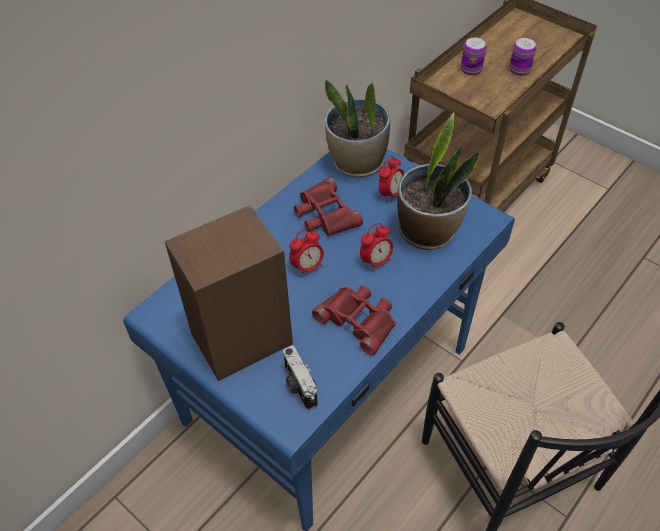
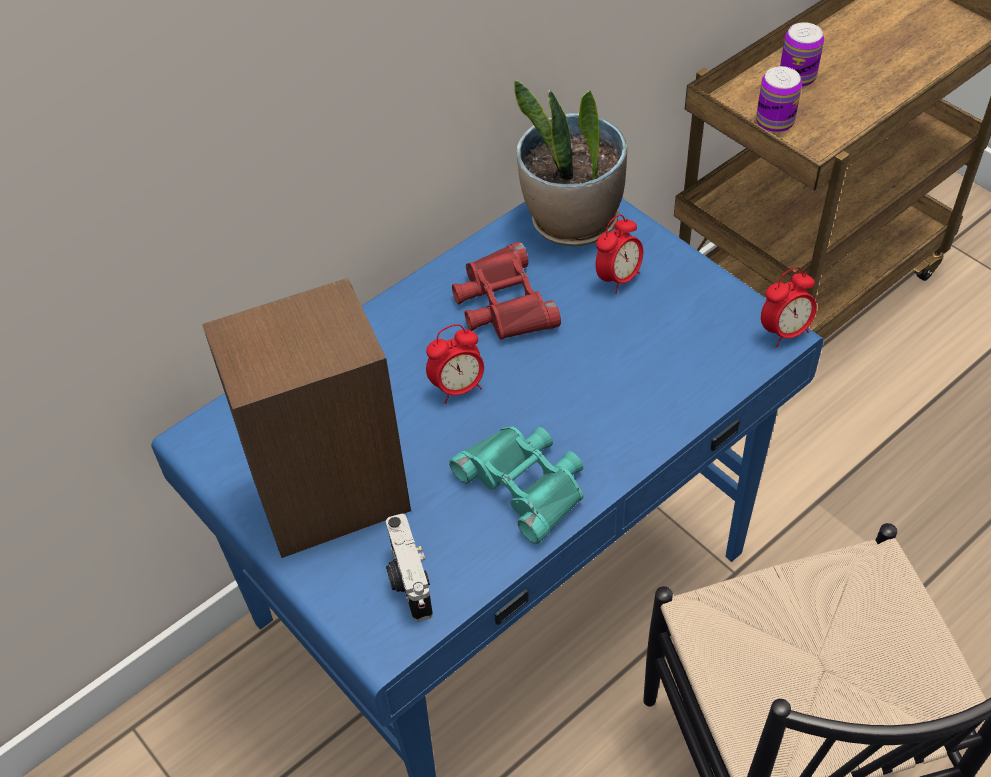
camera: 10 degrees right, 0 degrees up
red binoculars [312,286,396,355] -> turquoise binoculars [449,426,584,544]
alarm clock [360,223,393,272] -> alarm clock moved to [761,268,817,347]
potted plant [397,112,480,250] -> none
can [509,38,537,76] -> can moved to [756,66,802,133]

